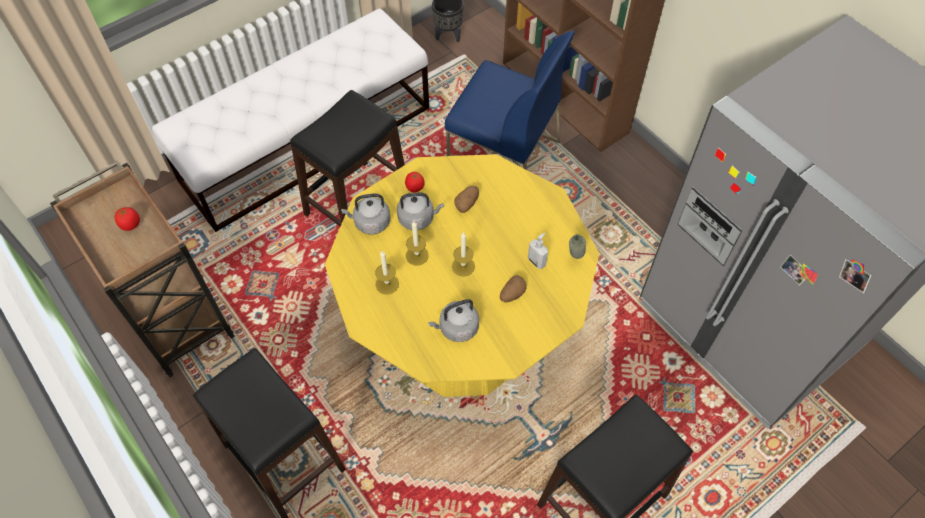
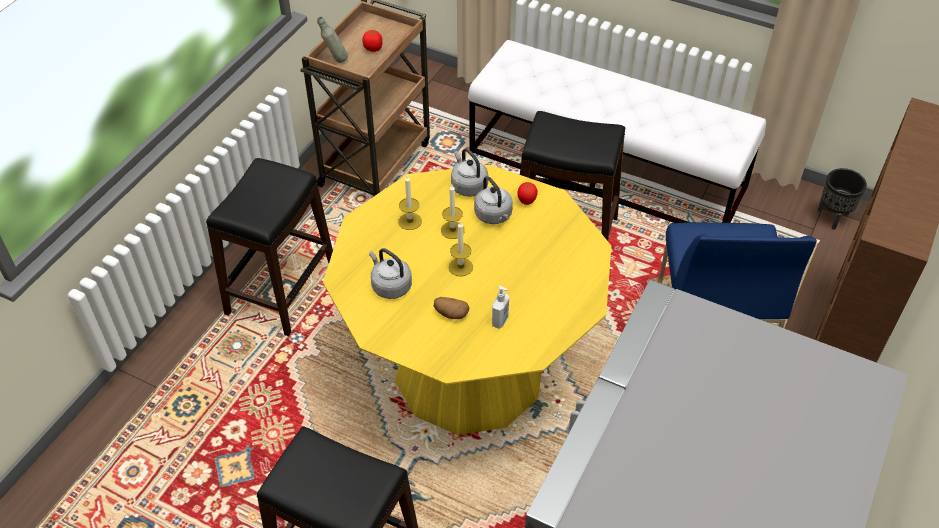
camera: 65 degrees right, 10 degrees down
potato [454,186,479,213] -> none
grey bottle [569,234,586,259] -> grey bottle moved to [317,17,348,63]

